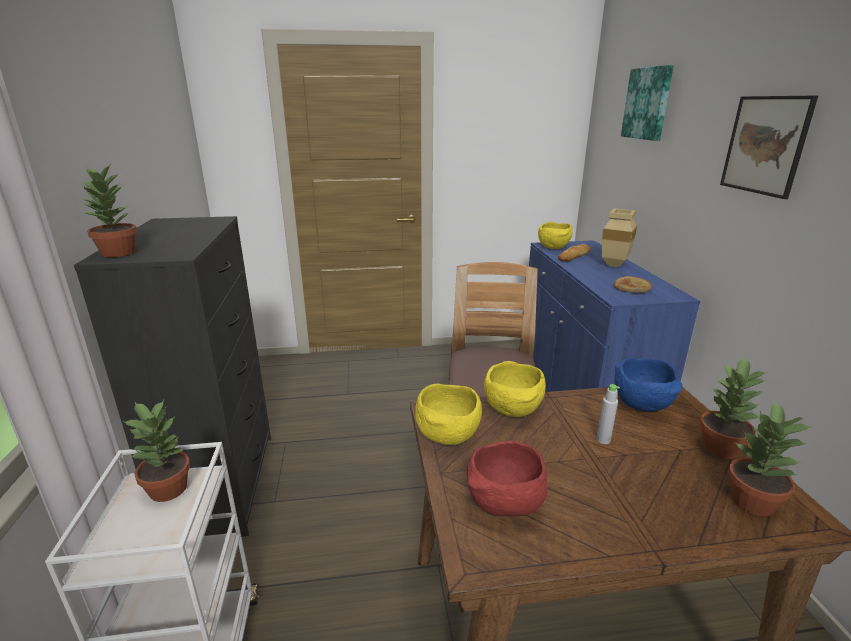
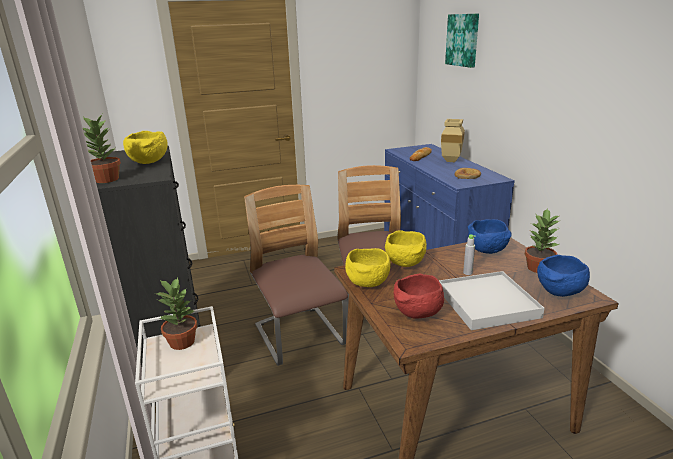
camera: 10 degrees left, 0 degrees up
yellow bowl [538,222,573,249] -> yellow bowl moved to [123,131,168,164]
picture [720,96,818,199] -> none
potted plant [728,401,813,516] -> blue bowl [537,255,590,297]
none -> chair [244,185,348,366]
none -> white tray [439,271,545,330]

